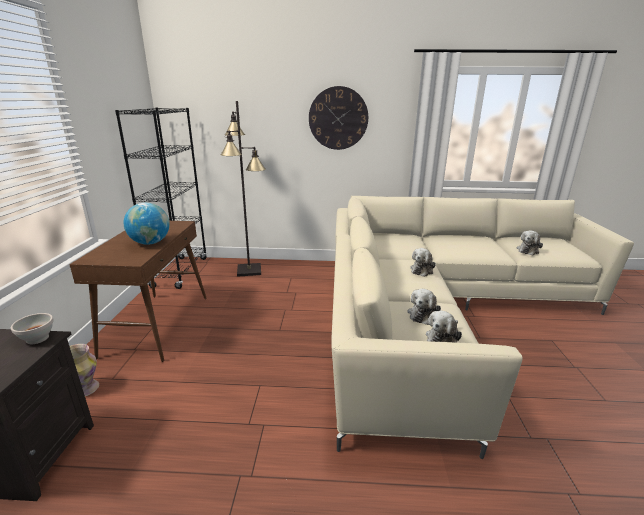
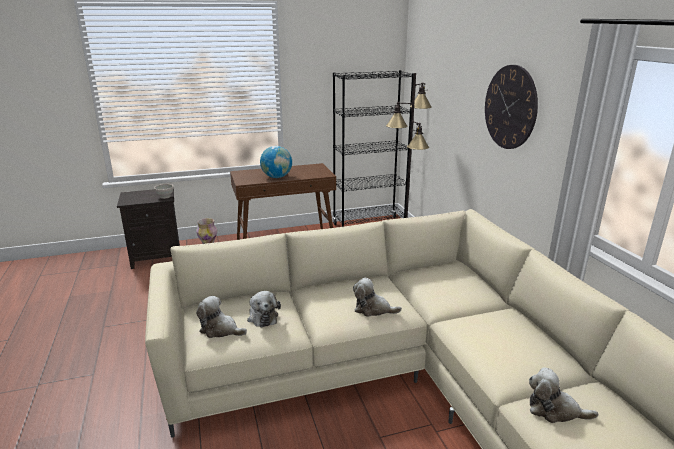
camera: 70 degrees right, 0 degrees up
plush toy [407,289,441,325] -> plush toy turned 120 degrees counterclockwise [247,291,281,327]

